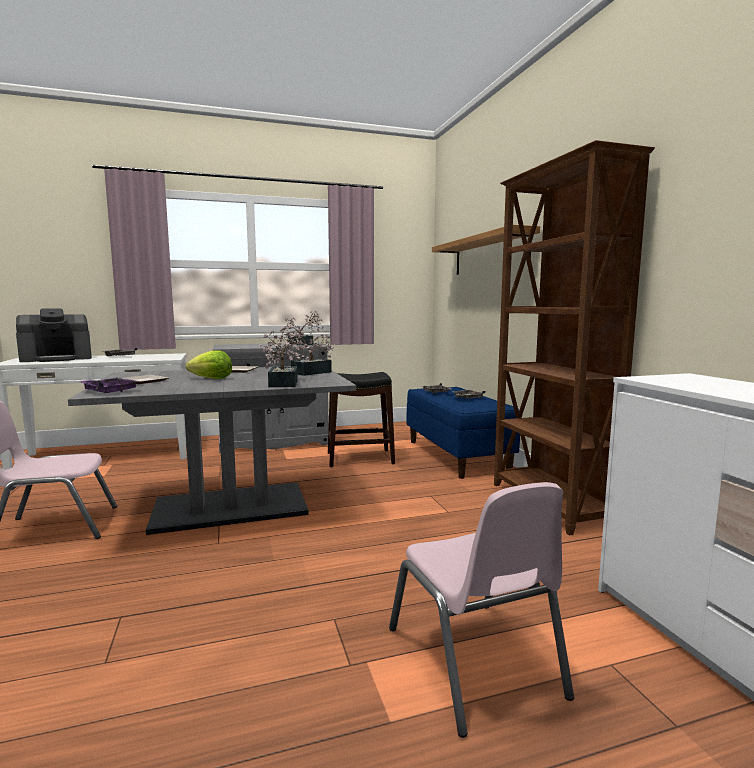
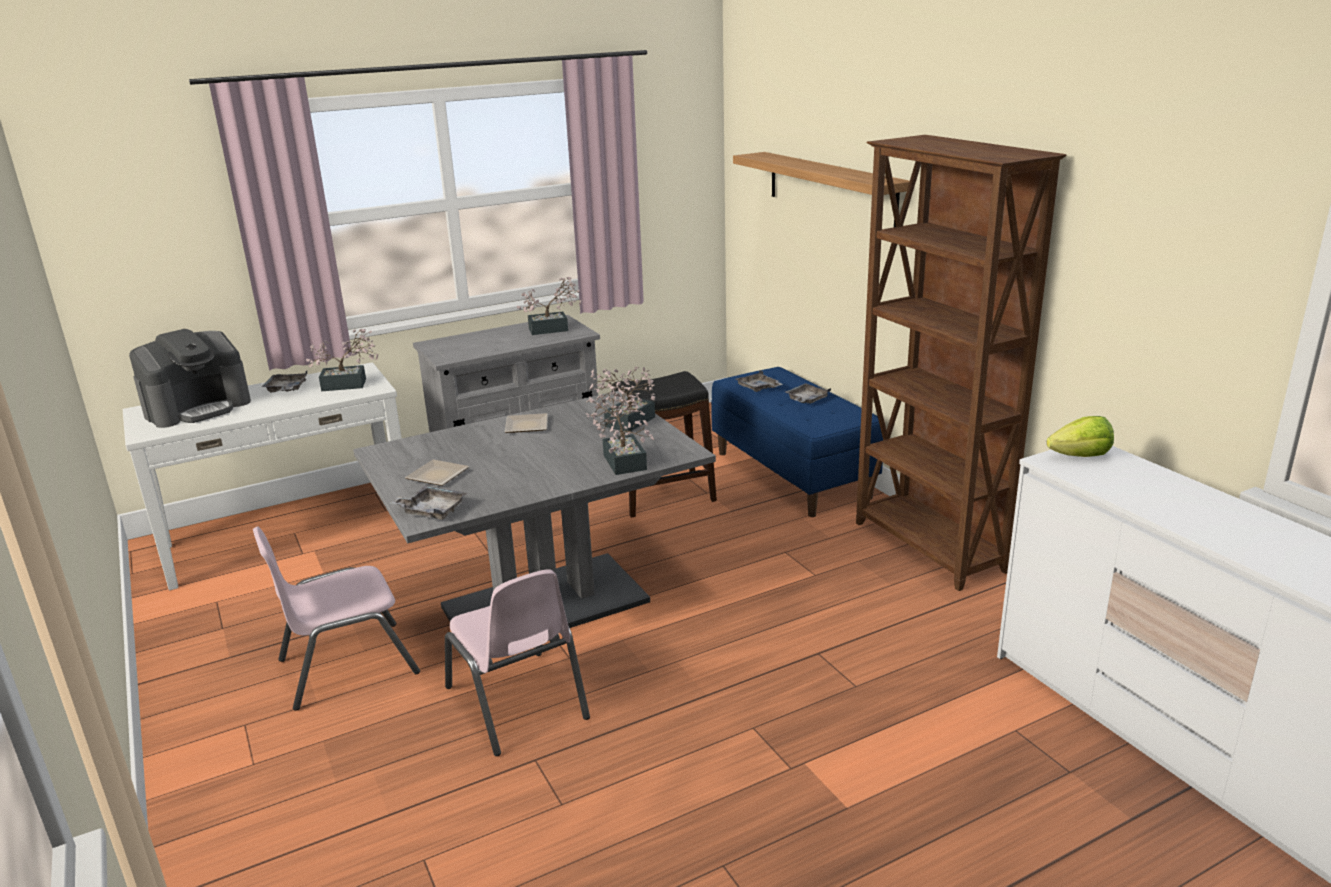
camera: 10 degrees left, 15 degrees up
purple tray [78,377,140,393] -> grey tray [390,486,467,520]
lettuce [186,350,232,379] -> lettuce moved to [1047,416,1114,457]
pink chair [389,482,574,738] -> pink chair moved to [445,569,590,756]
none -> potted plant [306,329,378,391]

